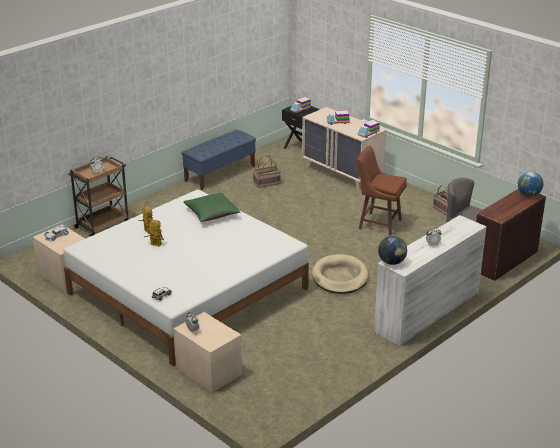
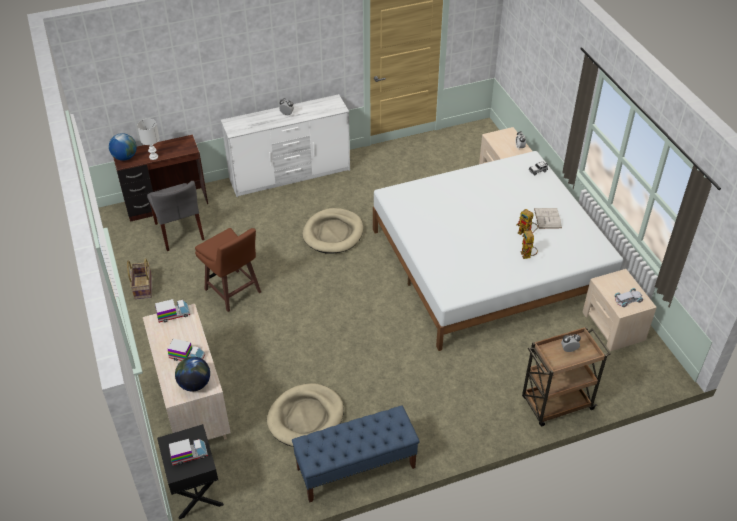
camera: 155 degrees left, 15 degrees up
green pillow [184,192,240,222] -> none
basket [253,155,281,188] -> beige dog bed [267,383,344,447]
globe [378,236,407,265] -> globe moved to [175,356,210,391]
none -> white table lamp [137,119,160,160]
none -> white book [534,208,562,229]

